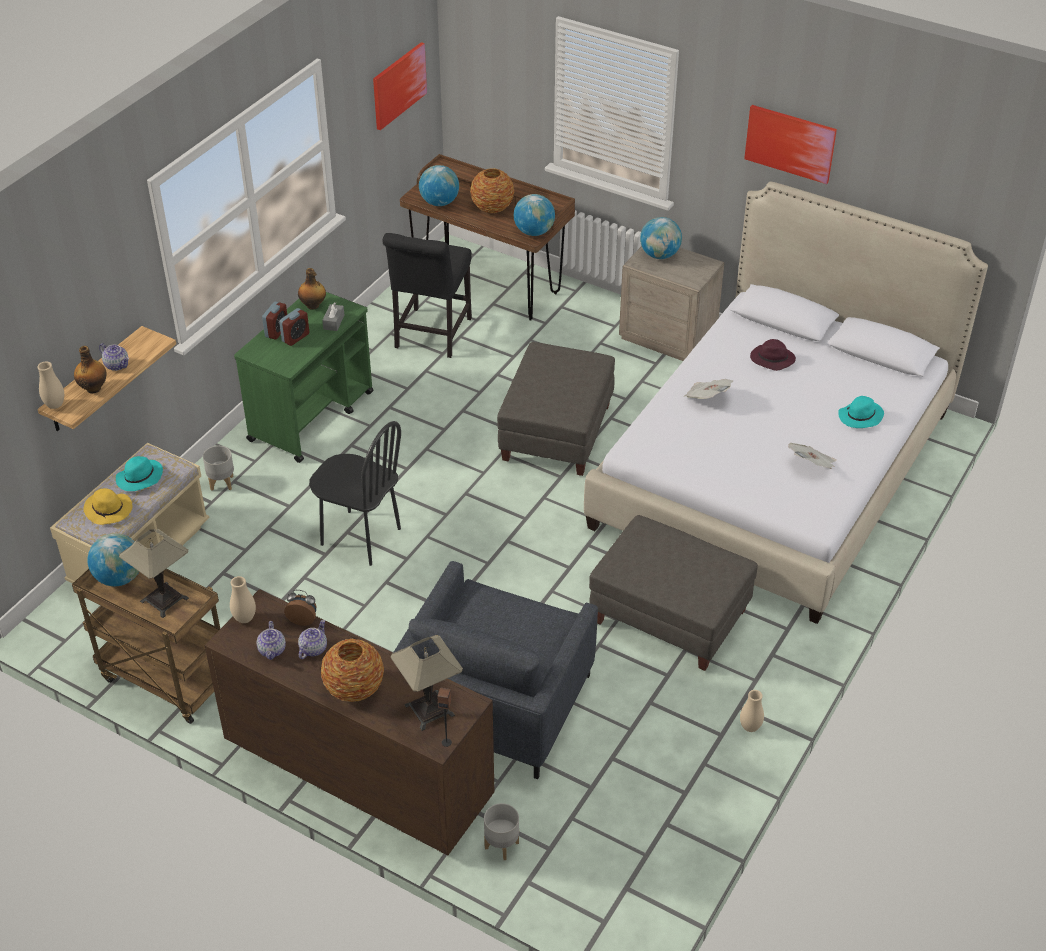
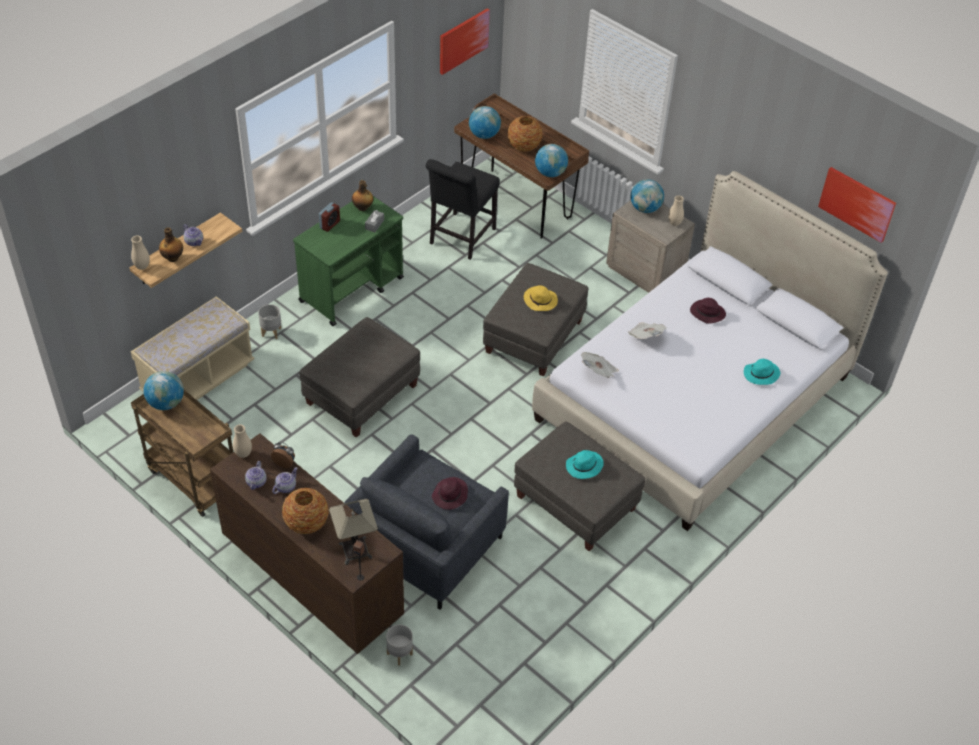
camera: 10 degrees right, 5 degrees up
yellow hat [83,488,132,525] -> yellow hat moved to [524,285,558,311]
turquoise hat [116,456,163,491] -> turquoise hat moved to [566,450,604,479]
table lamp [119,529,189,618] -> none
alarm clock [279,308,309,346] -> none
black chair [309,421,401,566] -> grey ottoman [299,317,420,438]
beige vase [740,690,764,732] -> beige vase moved to [668,195,684,226]
picture [744,105,837,184] -> picture moved to [818,167,896,243]
newspaper [788,443,836,469] -> newspaper moved to [581,352,619,378]
none -> purple hat [432,477,468,510]

